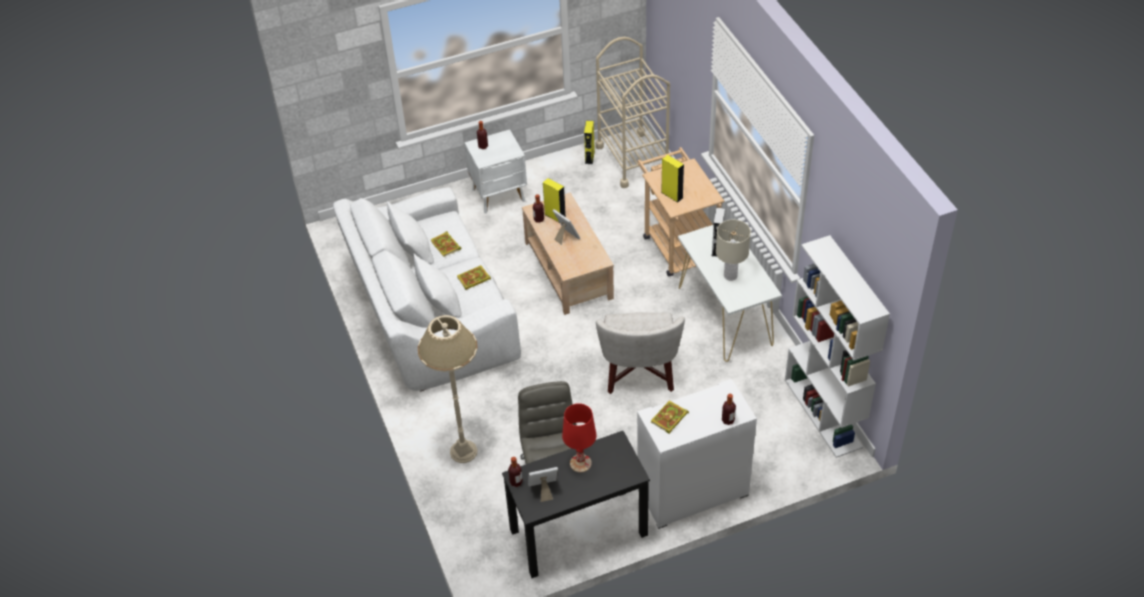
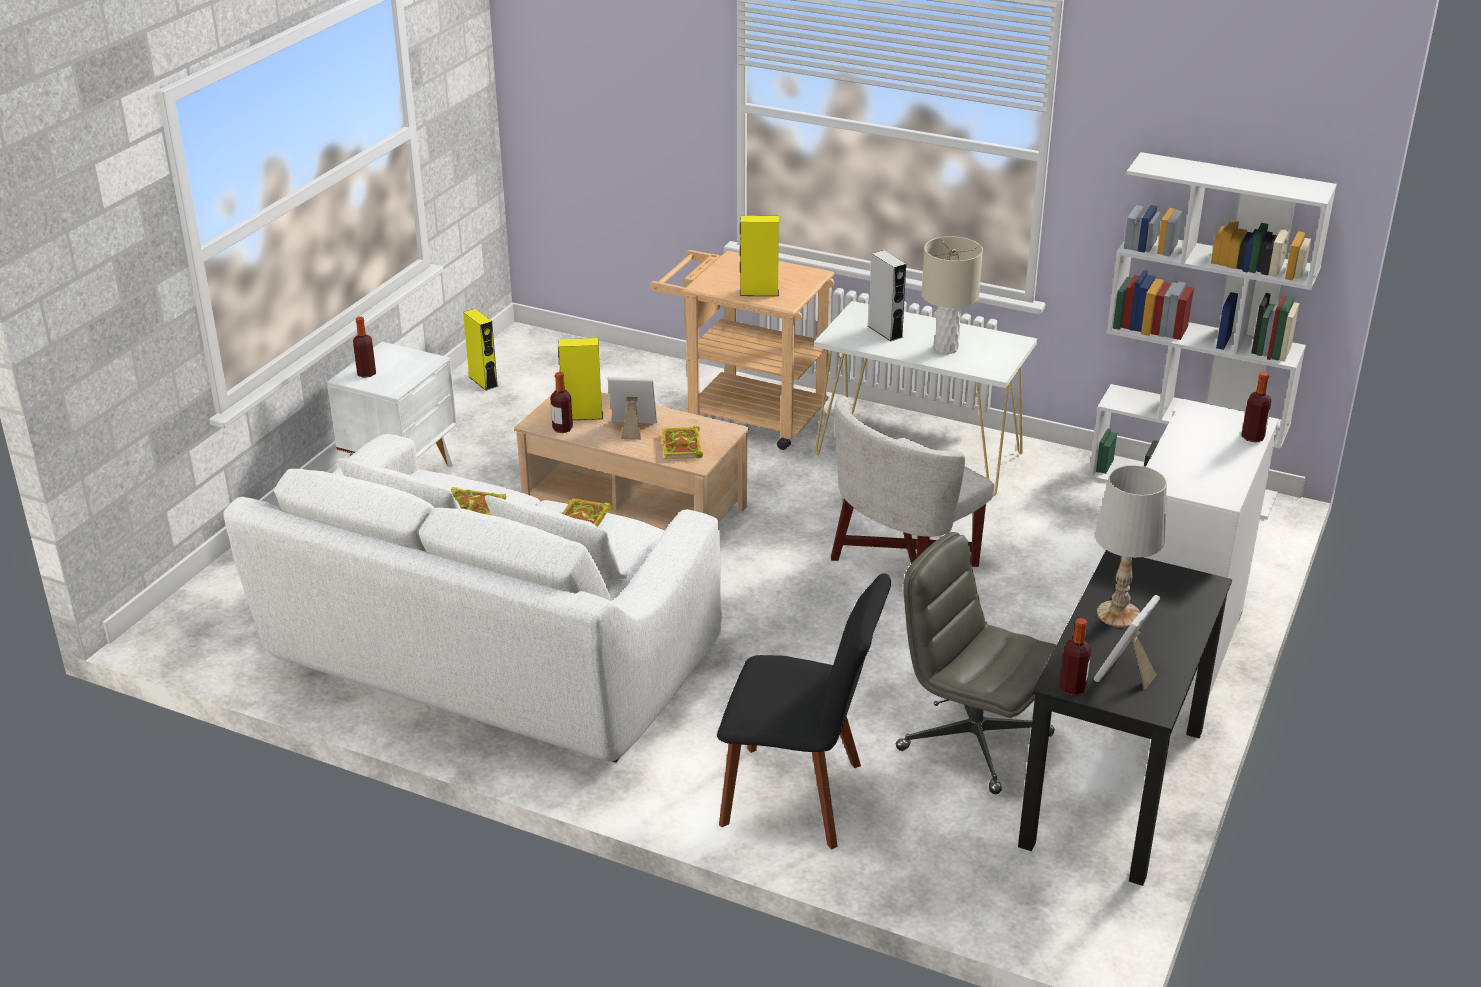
camera: 45 degrees left, 15 degrees down
beige floor lamp [418,315,478,463] -> black chair [717,573,891,850]
red table lamp [562,403,597,473] -> white table lamp [1095,465,1167,628]
beige cart [596,37,670,188] -> none
white armchair [596,312,685,394] -> white armchair turned 90 degrees clockwise [831,396,994,567]
book [651,401,689,434] -> book moved to [662,426,703,459]

